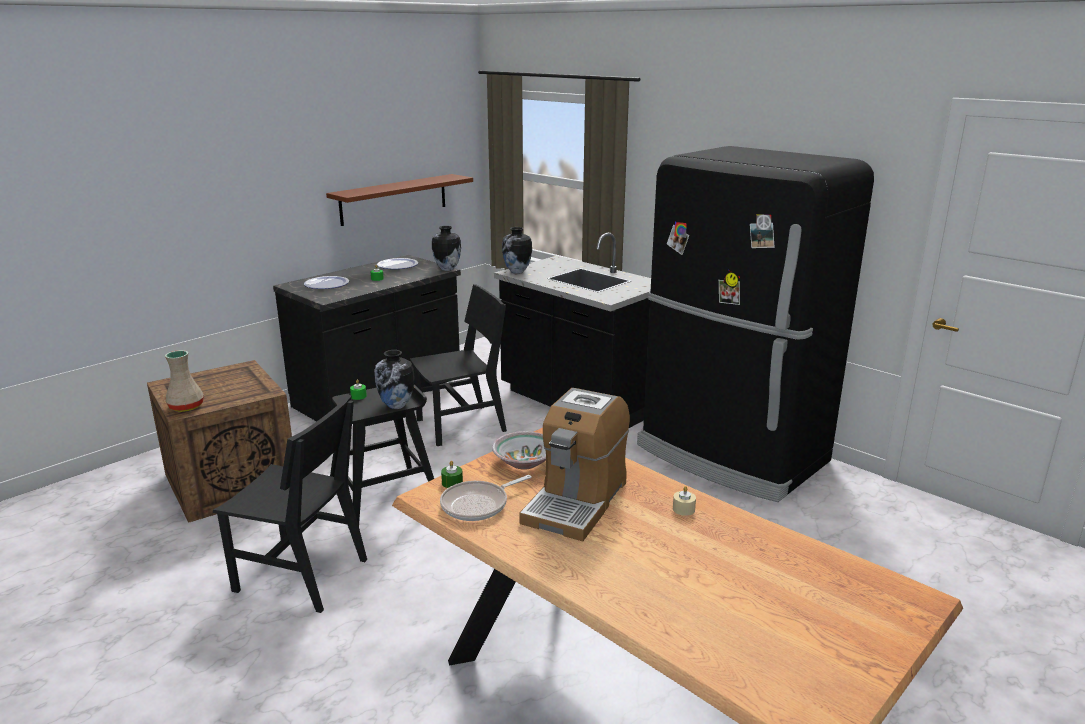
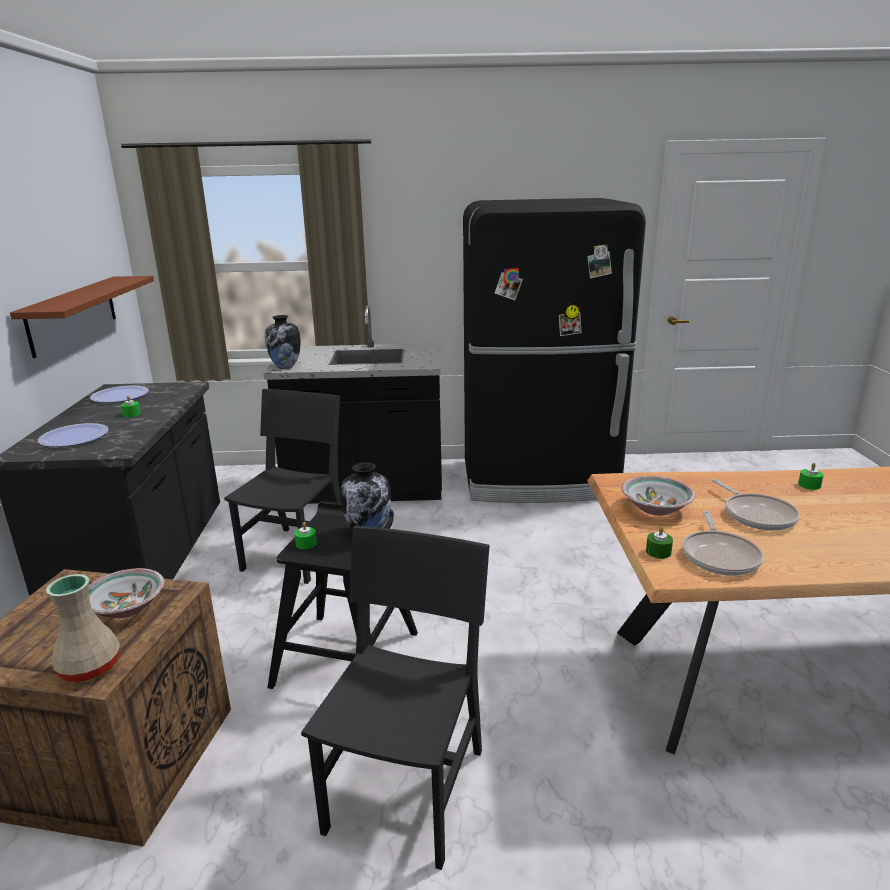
camera: 45 degrees left, 0 degrees up
black chair [213,394,367,613] -> black chair turned 45 degrees counterclockwise [301,525,490,870]
vase [432,226,461,271] -> none
coffee machine [519,388,630,541] -> frying pan [712,479,800,531]
beige candle [673,486,696,516] -> green candle [798,463,824,490]
none -> bowl [89,568,164,618]

